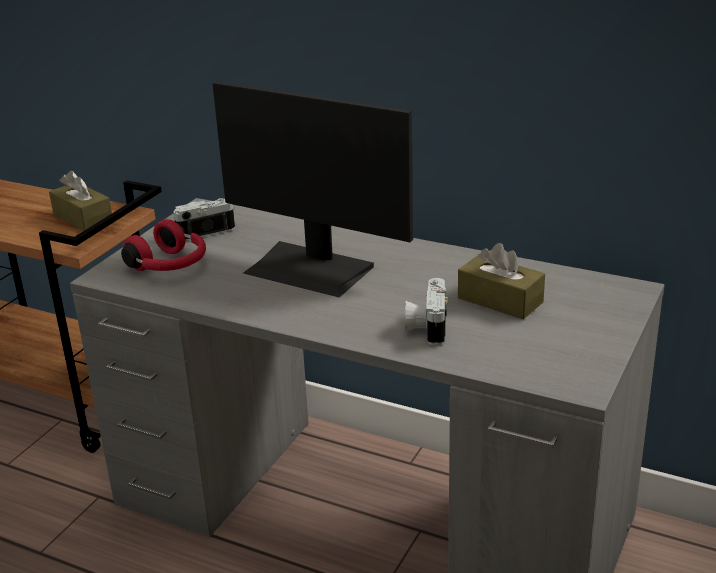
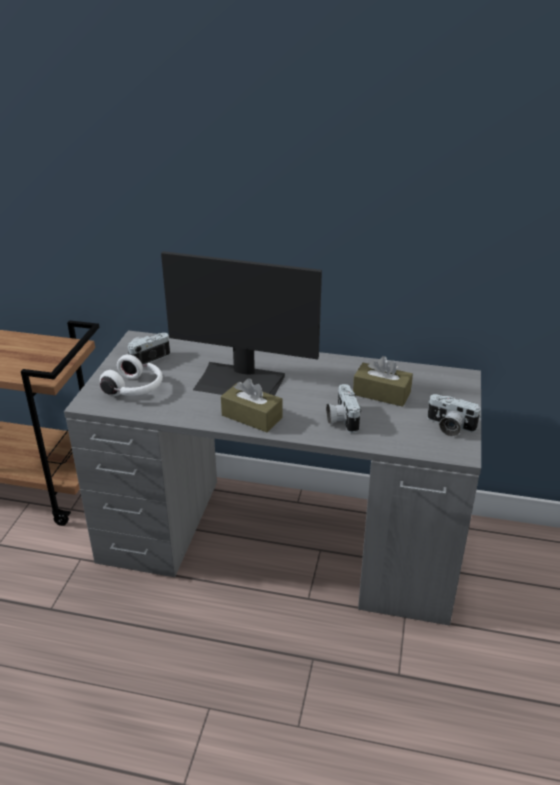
camera: 15 degrees left, 5 degrees up
brown tissue box [49,171,112,231] -> brown tissue box moved to [221,378,283,432]
red headphones [121,219,206,271] -> white headphones [100,354,163,396]
none -> camera [427,394,481,436]

